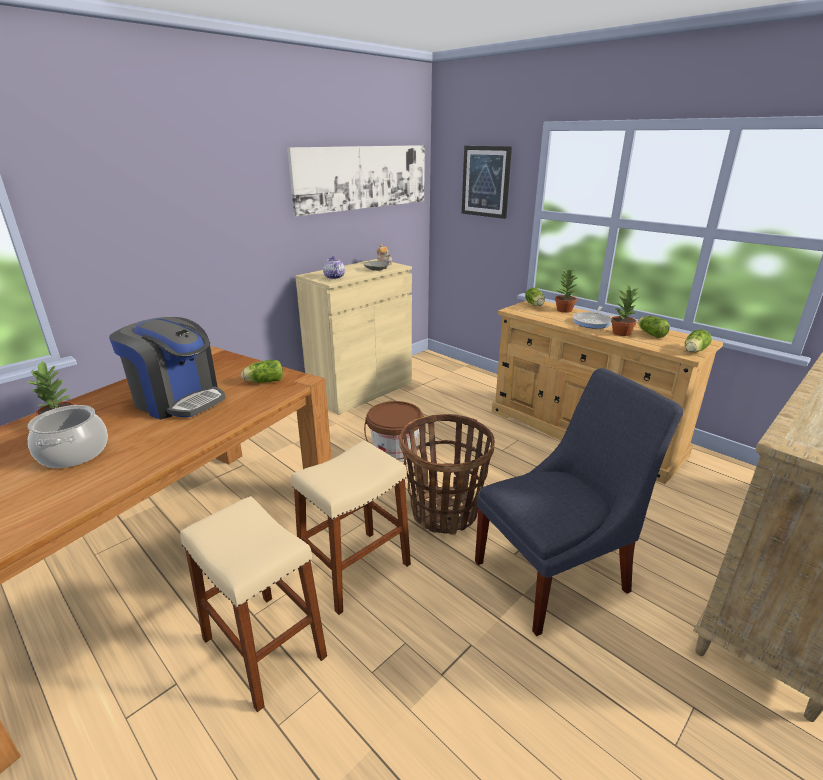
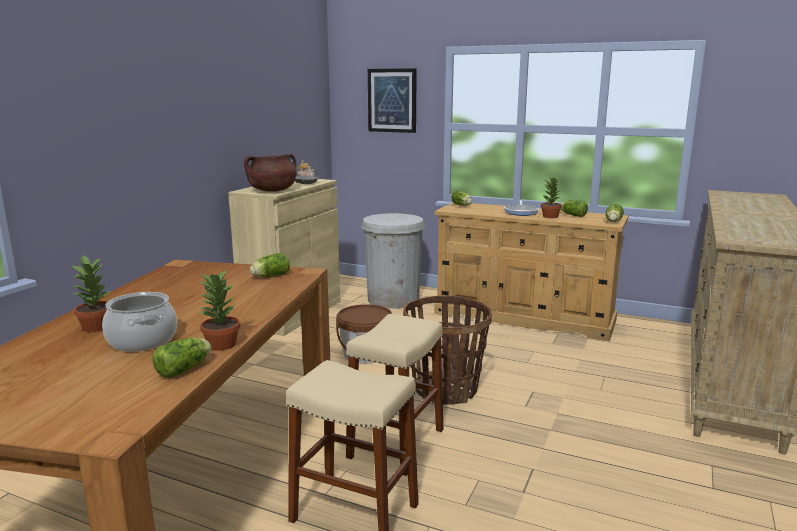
camera: 20 degrees left, 10 degrees down
coffee machine [109,317,226,420] -> none
picture [287,145,425,216] -> none
teapot [323,256,345,279] -> brown cooking pot [244,154,297,192]
blue chair [475,368,683,636] -> none
potted plant [555,269,579,313] -> potted plant moved to [200,269,240,351]
none -> lettuce [152,337,212,378]
none -> white trash can [361,213,425,309]

